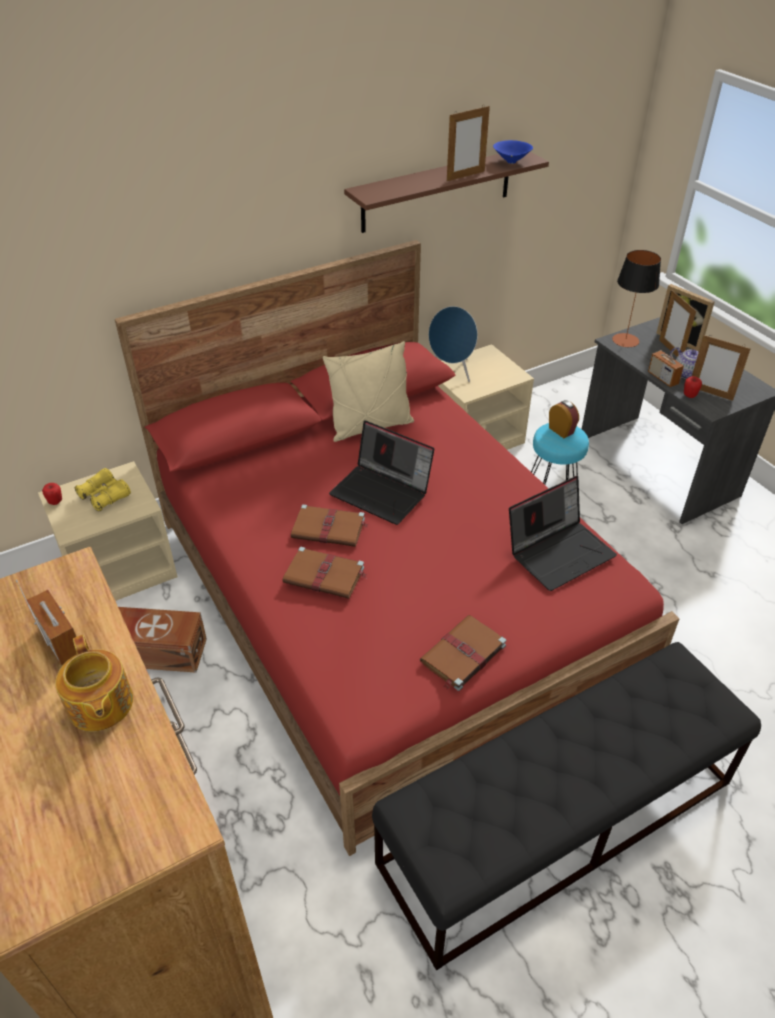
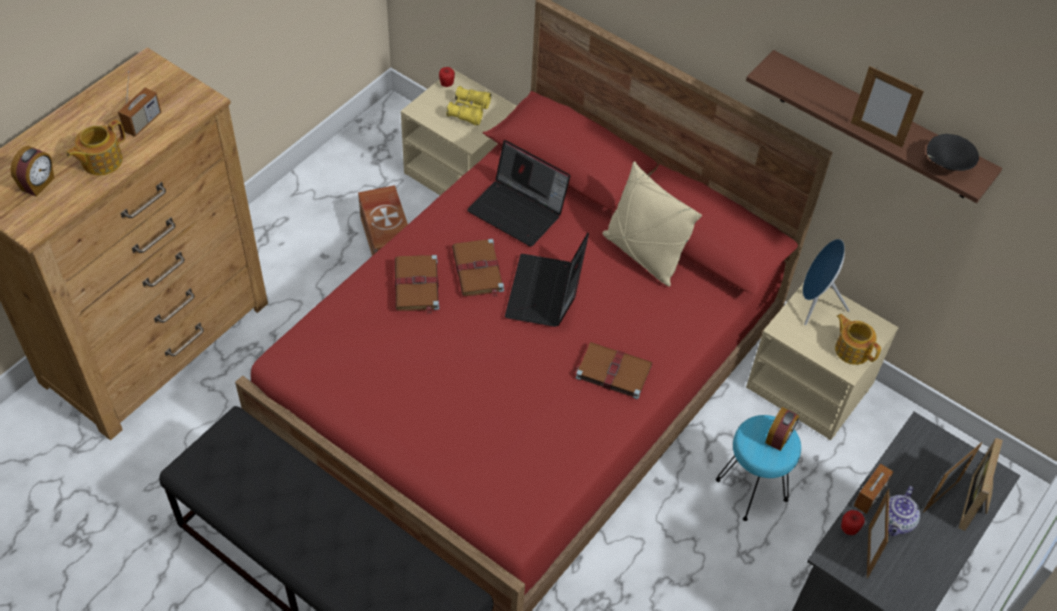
camera: 65 degrees right, 10 degrees up
brown book [420,615,506,691] -> brown book moved to [573,342,652,399]
blue bowl [493,140,533,164] -> black bowl [927,134,979,171]
laptop [509,476,617,591] -> laptop moved to [467,140,570,247]
table lamp [612,250,661,347] -> none
none -> alarm clock [10,146,54,197]
none -> teapot [835,314,881,365]

